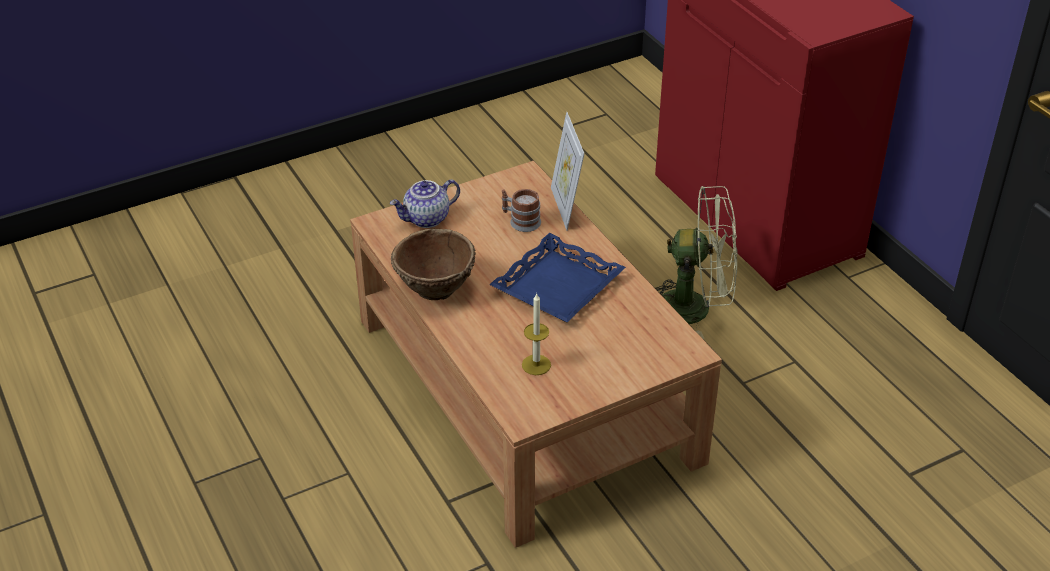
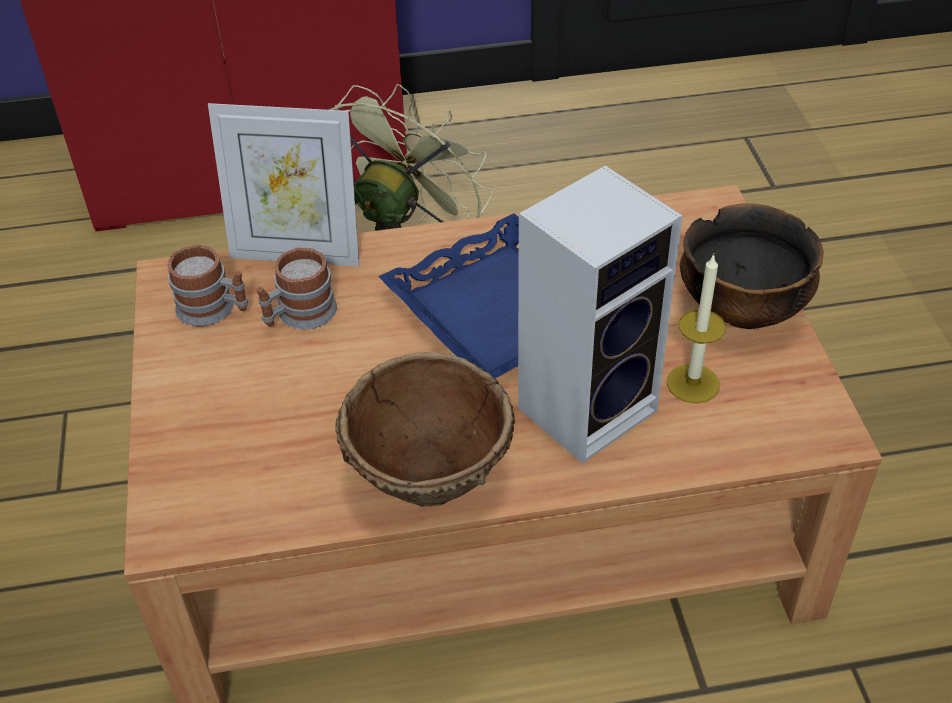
camera: 70 degrees left, 5 degrees up
teapot [390,179,460,228] -> none
none -> mug [167,244,248,326]
none -> speaker [518,165,683,463]
none -> bowl [679,203,824,329]

